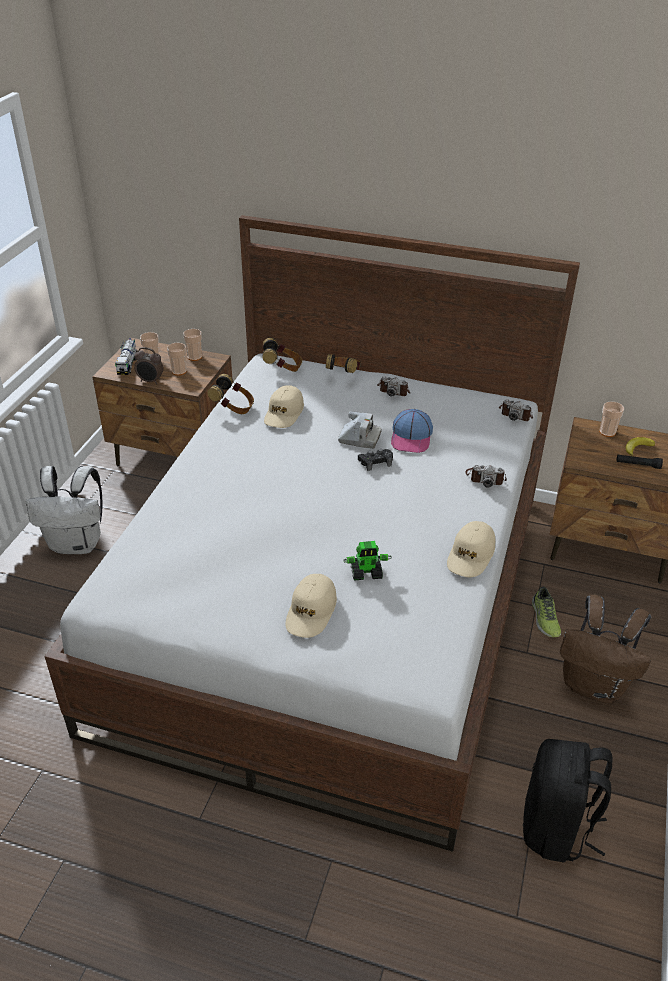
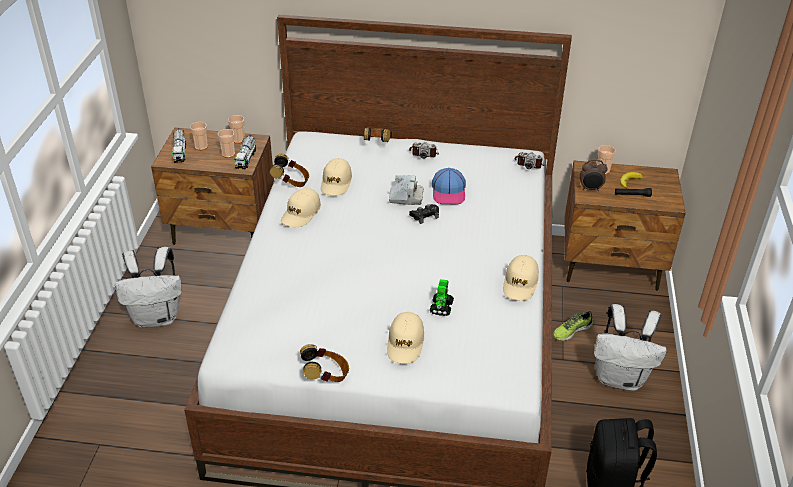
camera: 10 degrees left, 0 degrees up
alarm clock [134,347,164,384] -> alarm clock moved to [580,160,608,191]
headphones [263,338,302,372] -> headphones moved to [300,344,349,382]
toy robot [343,541,392,581] -> toy robot turned 60 degrees counterclockwise [430,279,454,316]
camera [465,465,507,488] -> none
shoe [532,587,561,637] -> shoe turned 75 degrees clockwise [553,311,593,341]
brown backpack [560,595,651,704] -> white backpack [594,304,667,391]
none -> toy truck [234,135,256,169]
none -> beige cap [281,188,321,227]

